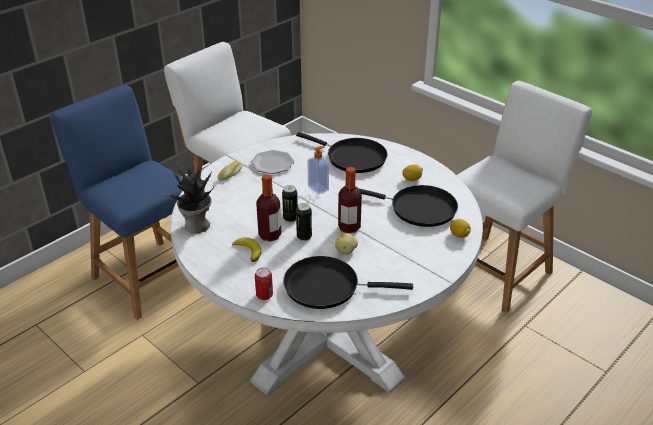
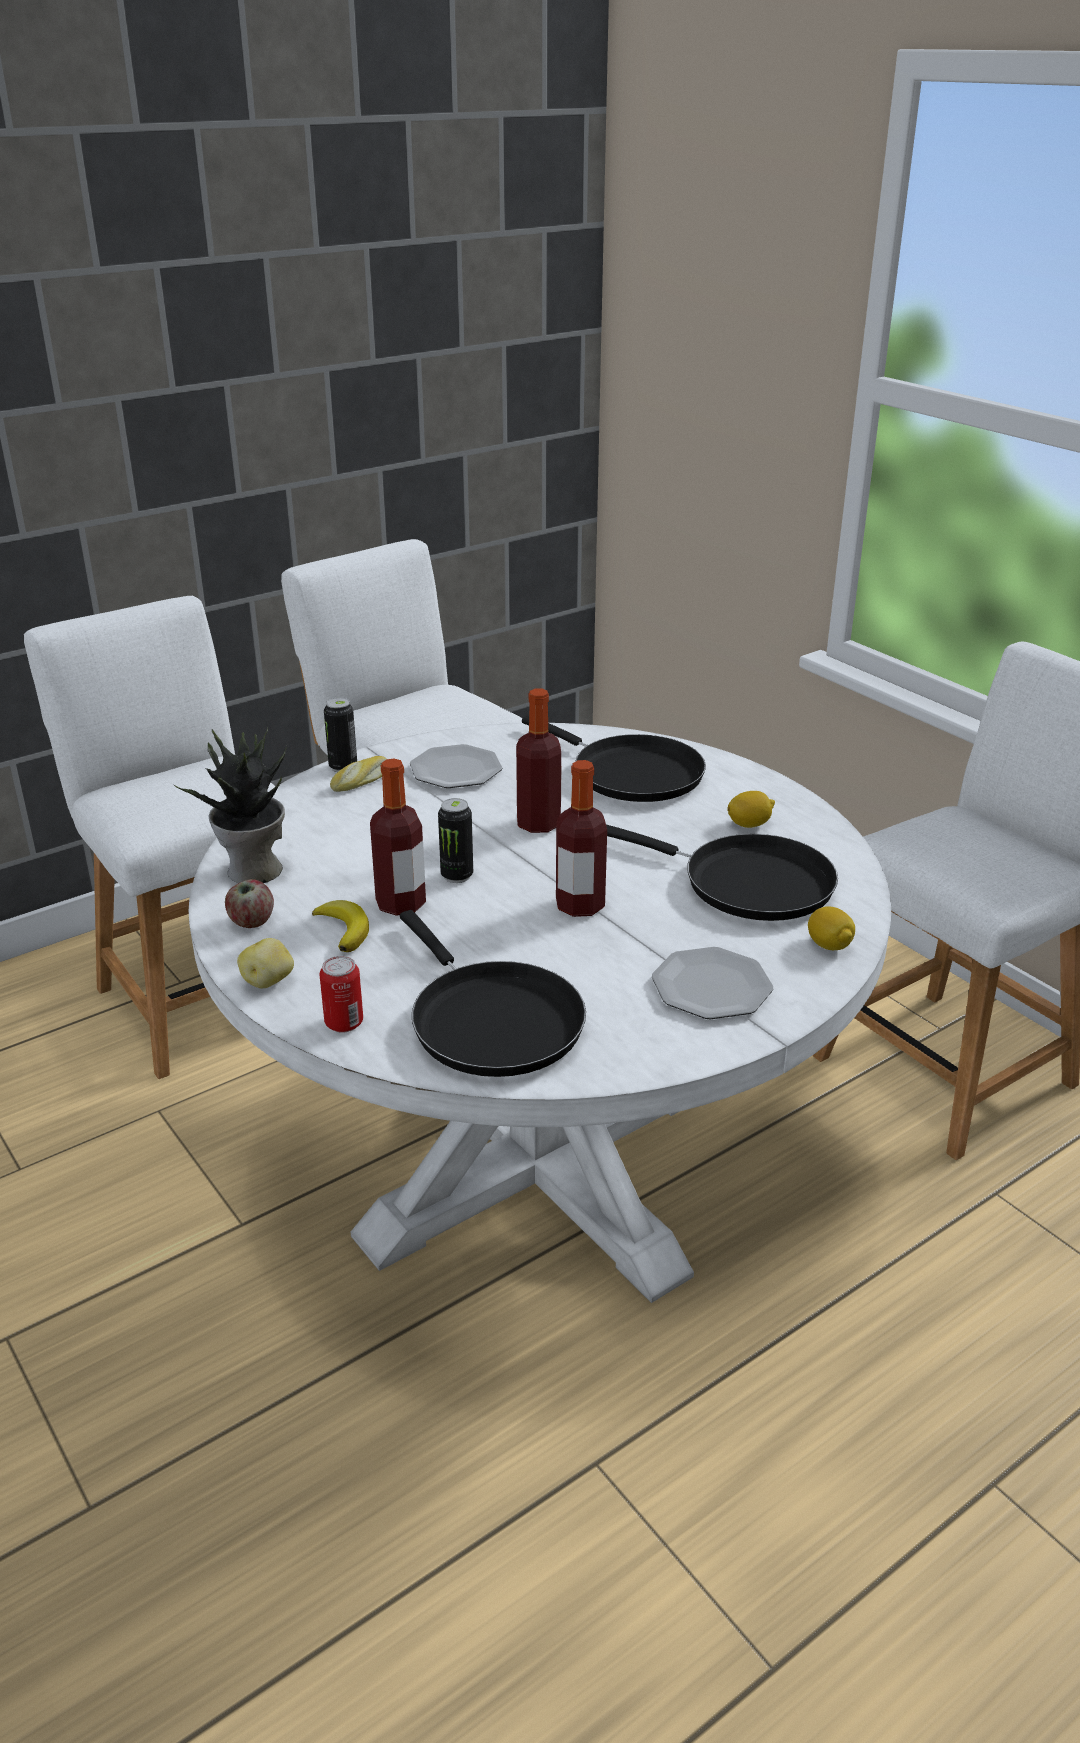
camera: 10 degrees right, 5 degrees down
blue chair [50,85,183,320] -> white chair [24,596,275,1079]
black frying pan [283,256,413,309] -> black frying pan turned 135 degrees counterclockwise [400,910,586,1077]
can [296,203,312,241] -> can moved to [324,698,357,772]
soap dispenser [308,146,329,195] -> bottle [516,688,561,833]
potato [335,233,358,255] -> potato moved to [237,938,294,988]
none -> apple [225,879,274,928]
none -> plate [652,947,773,1019]

